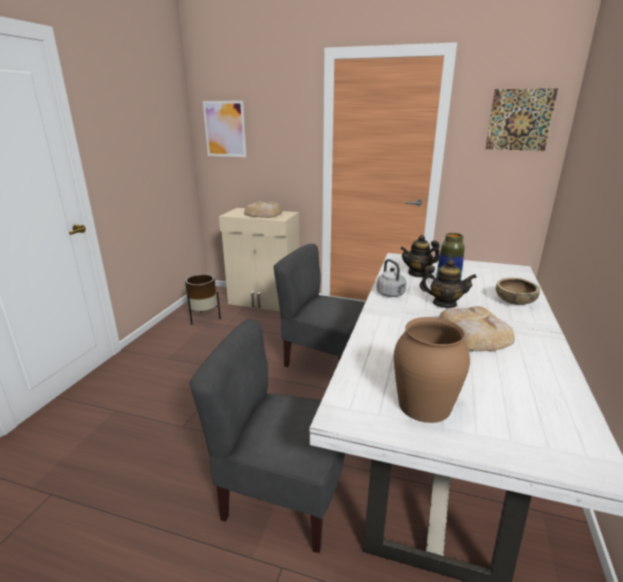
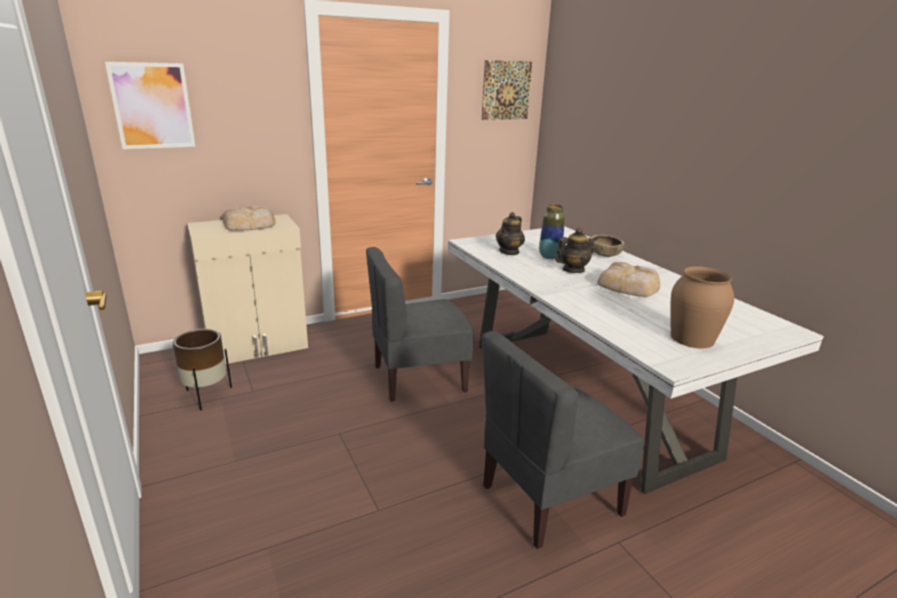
camera: 45 degrees left, 0 degrees up
grey kettle [376,259,407,297] -> none

